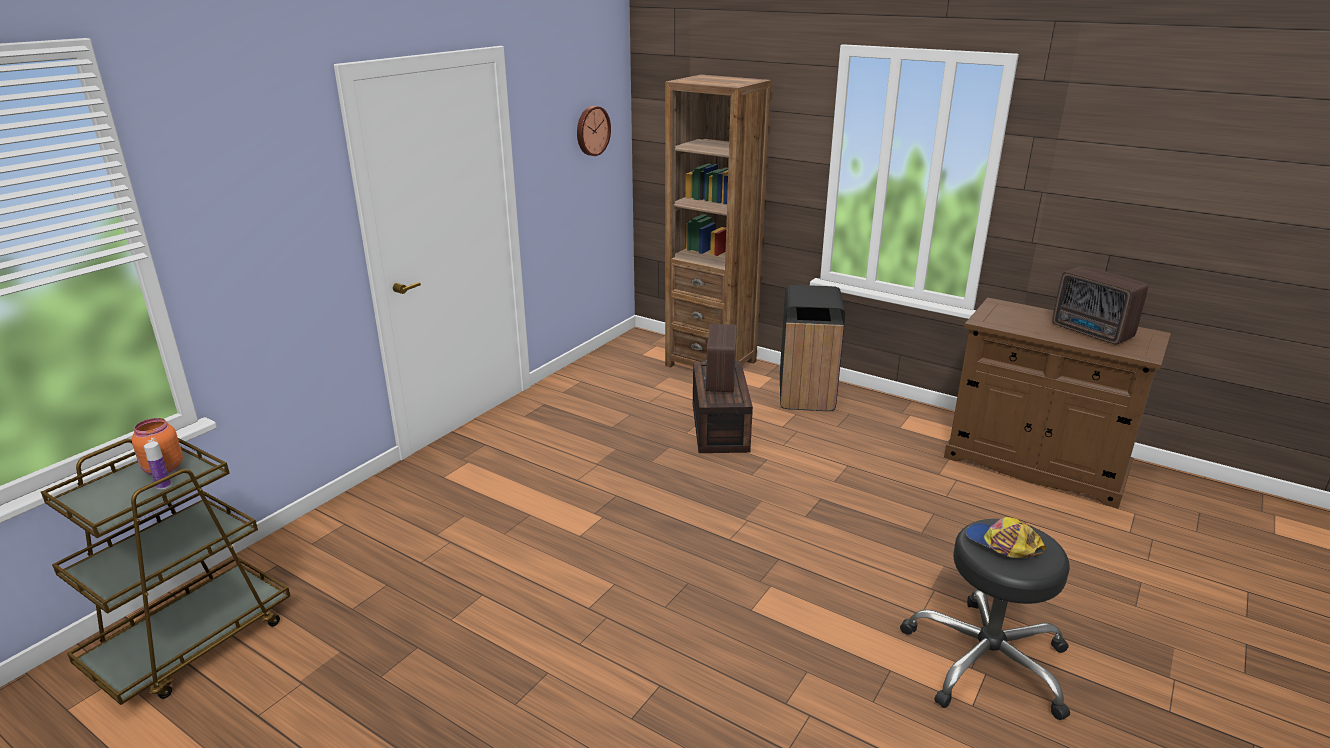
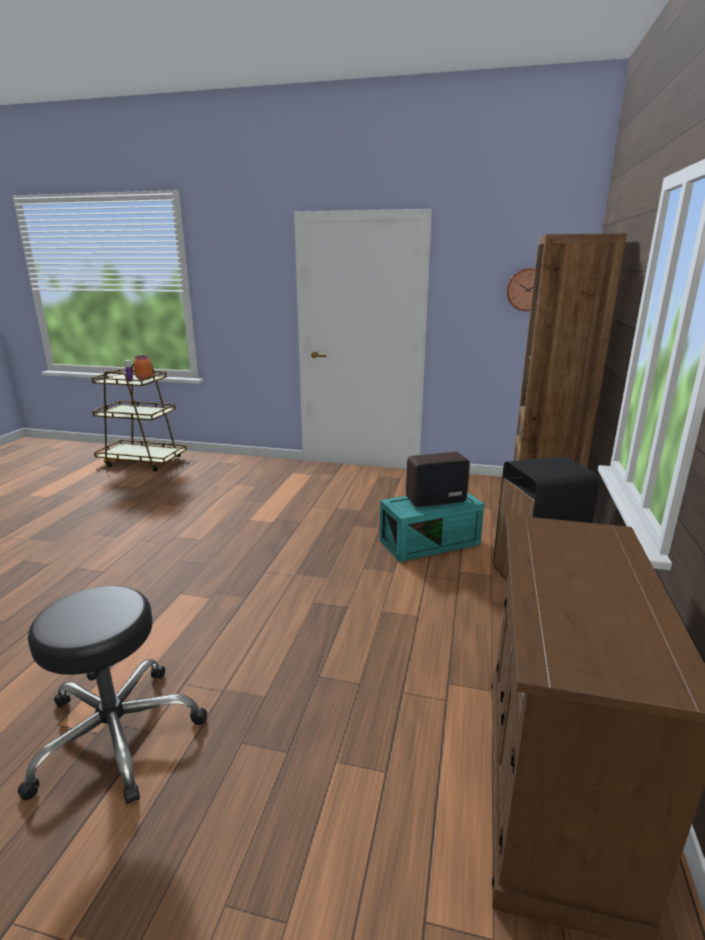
camera: 70 degrees right, 5 degrees down
brown storage box [693,361,753,453] -> turquoise storage box [380,492,484,562]
cap [966,517,1046,558] -> none
radio [1052,266,1148,345] -> none

